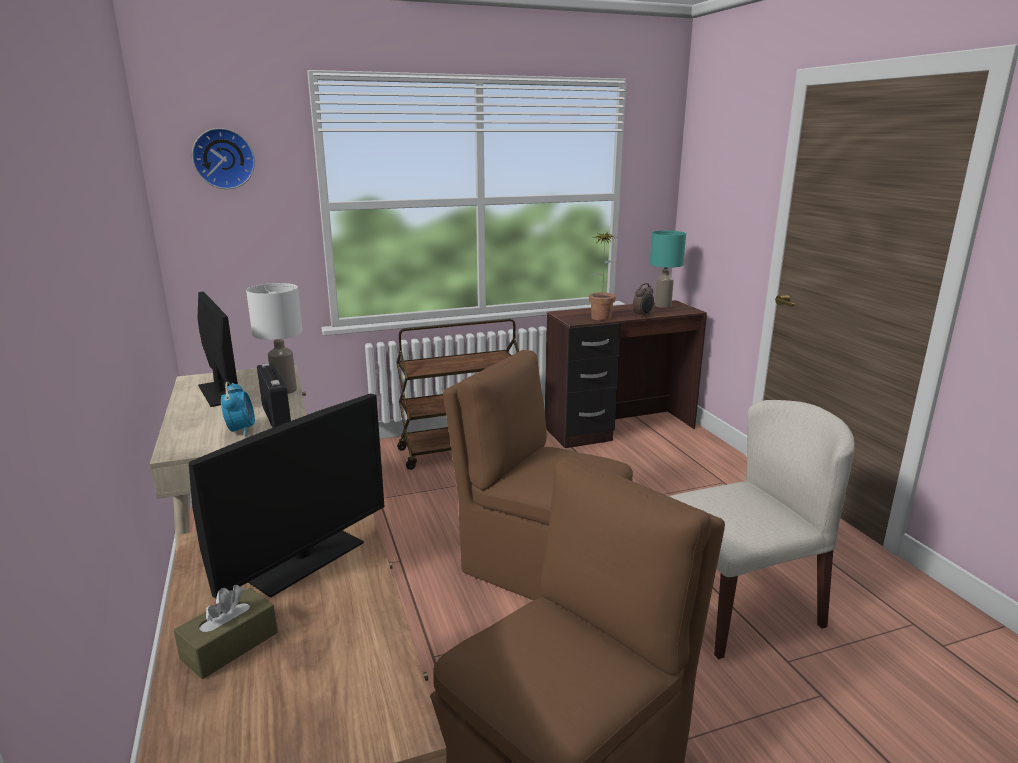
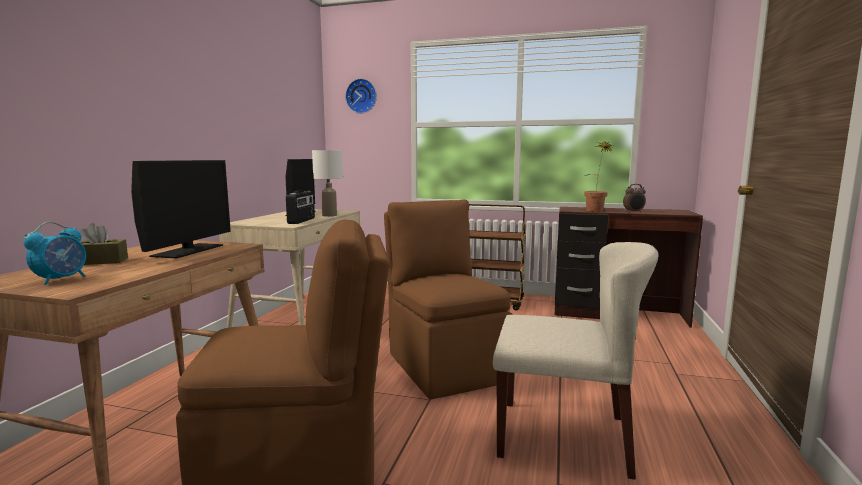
camera: 35 degrees right, 10 degrees down
monitor [189,394,384,599] -> monitor turned 60 degrees counterclockwise [131,160,231,258]
alarm clock [221,382,255,436] -> alarm clock moved to [24,222,86,285]
turquoise table lamp [650,231,686,308] -> none

